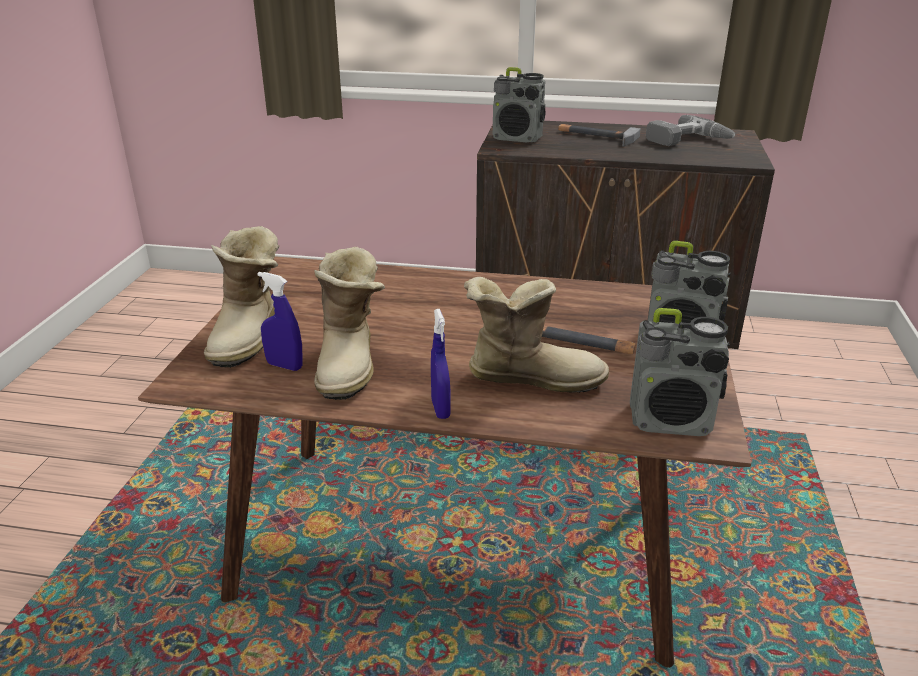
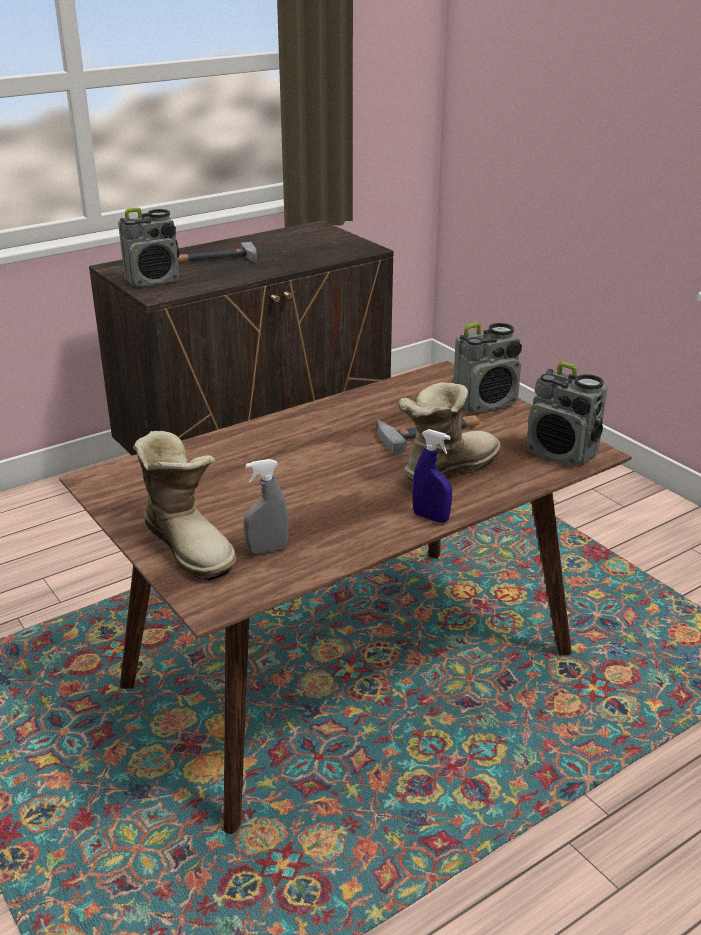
camera: 45 degrees left, 0 degrees up
blue spray bottle [258,272,303,371] -> grey spray bottle [244,459,289,554]
boot [314,247,385,400] -> none
radio [630,308,730,436] -> radio turned 75 degrees clockwise [526,362,607,466]
power drill [646,115,736,146] -> none

